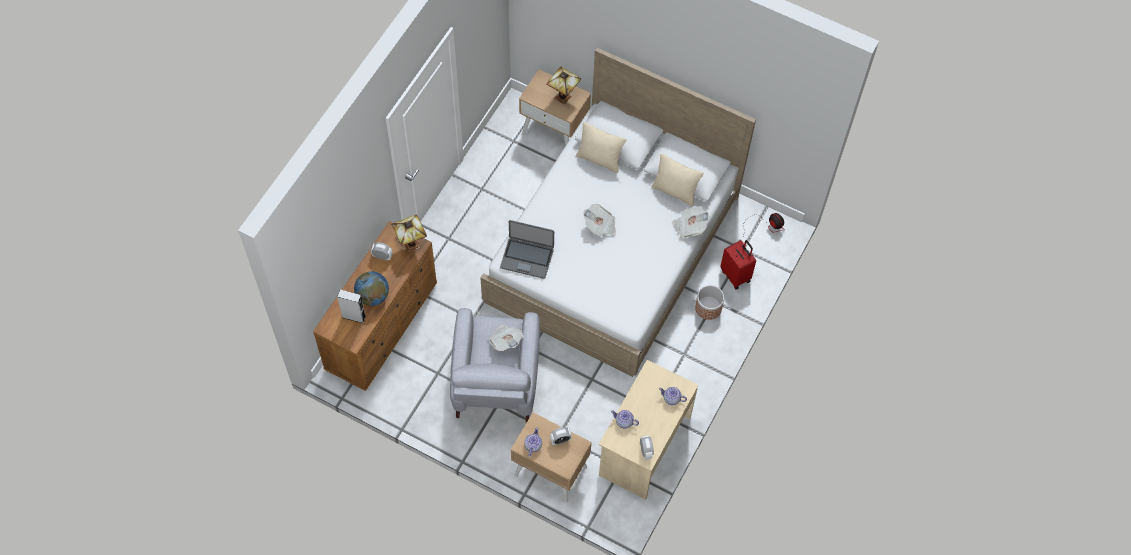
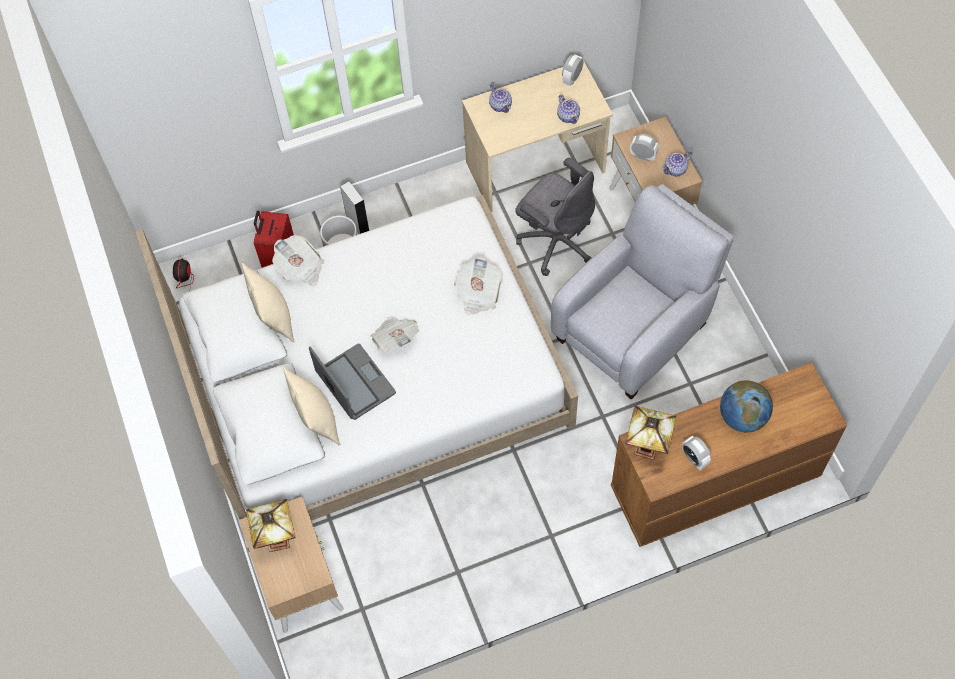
camera: 135 degrees left, 0 degrees up
grey speaker [337,290,366,323] -> grey speaker moved to [340,181,369,234]
newspaper [488,325,524,351] -> newspaper moved to [454,257,503,315]
laptop [500,220,554,279] -> laptop moved to [309,344,396,420]
none -> grey office chair [515,158,595,276]

